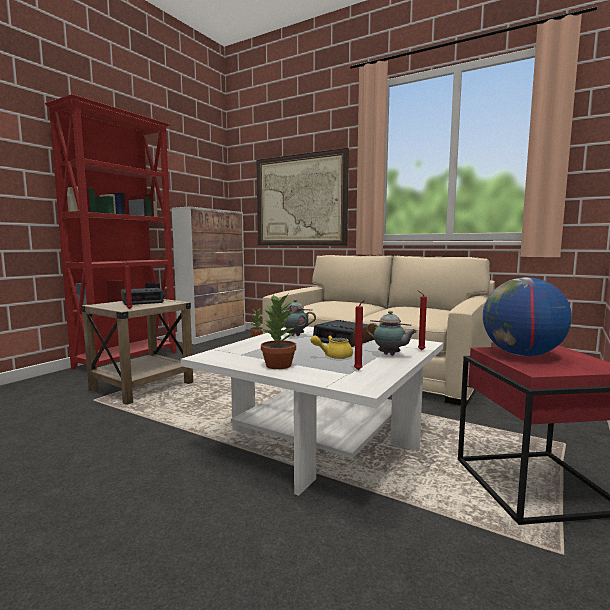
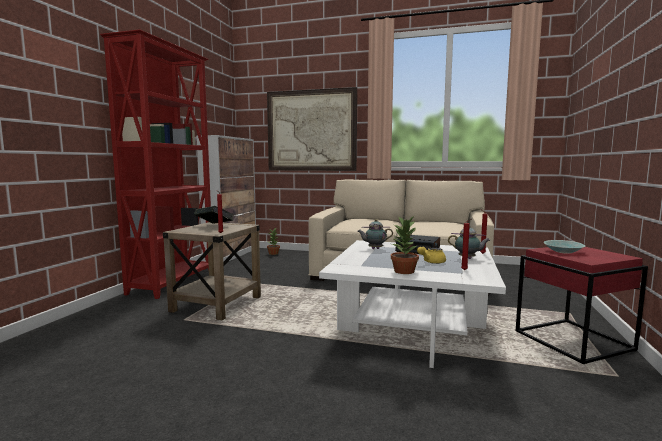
camera: 15 degrees left, 0 degrees up
alarm clock [121,288,164,305] -> book [194,206,234,224]
globe [483,277,572,356] -> turquoise bowl [544,240,585,254]

